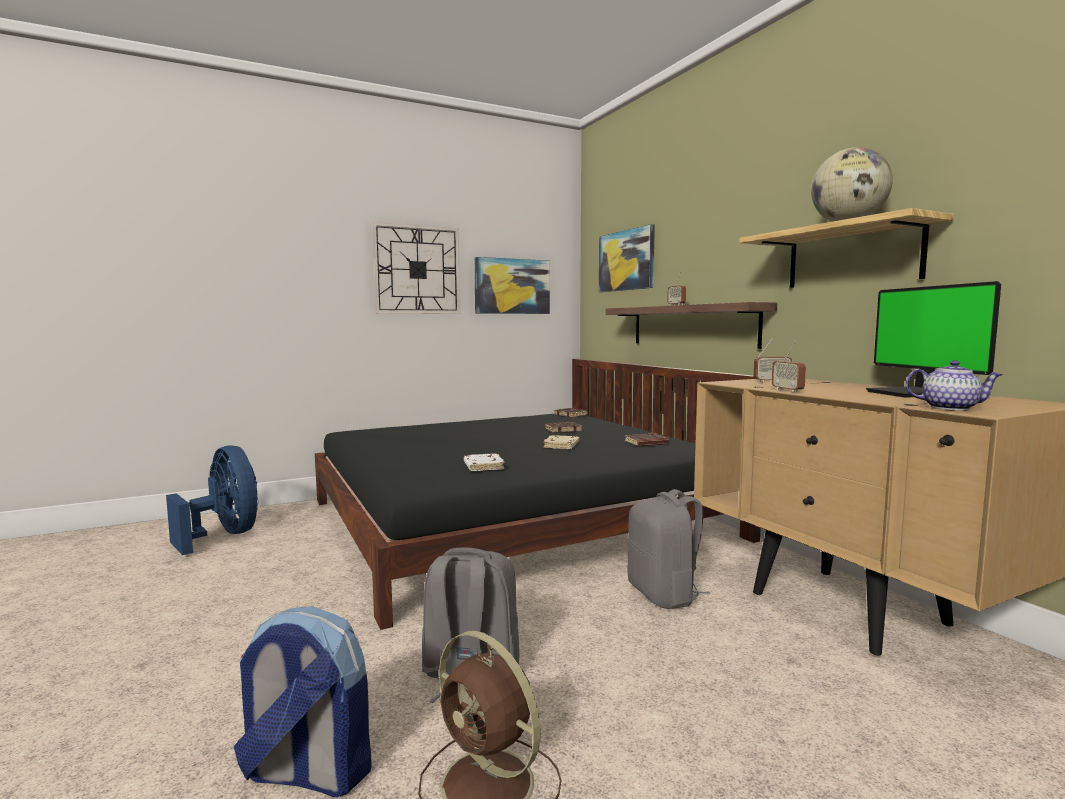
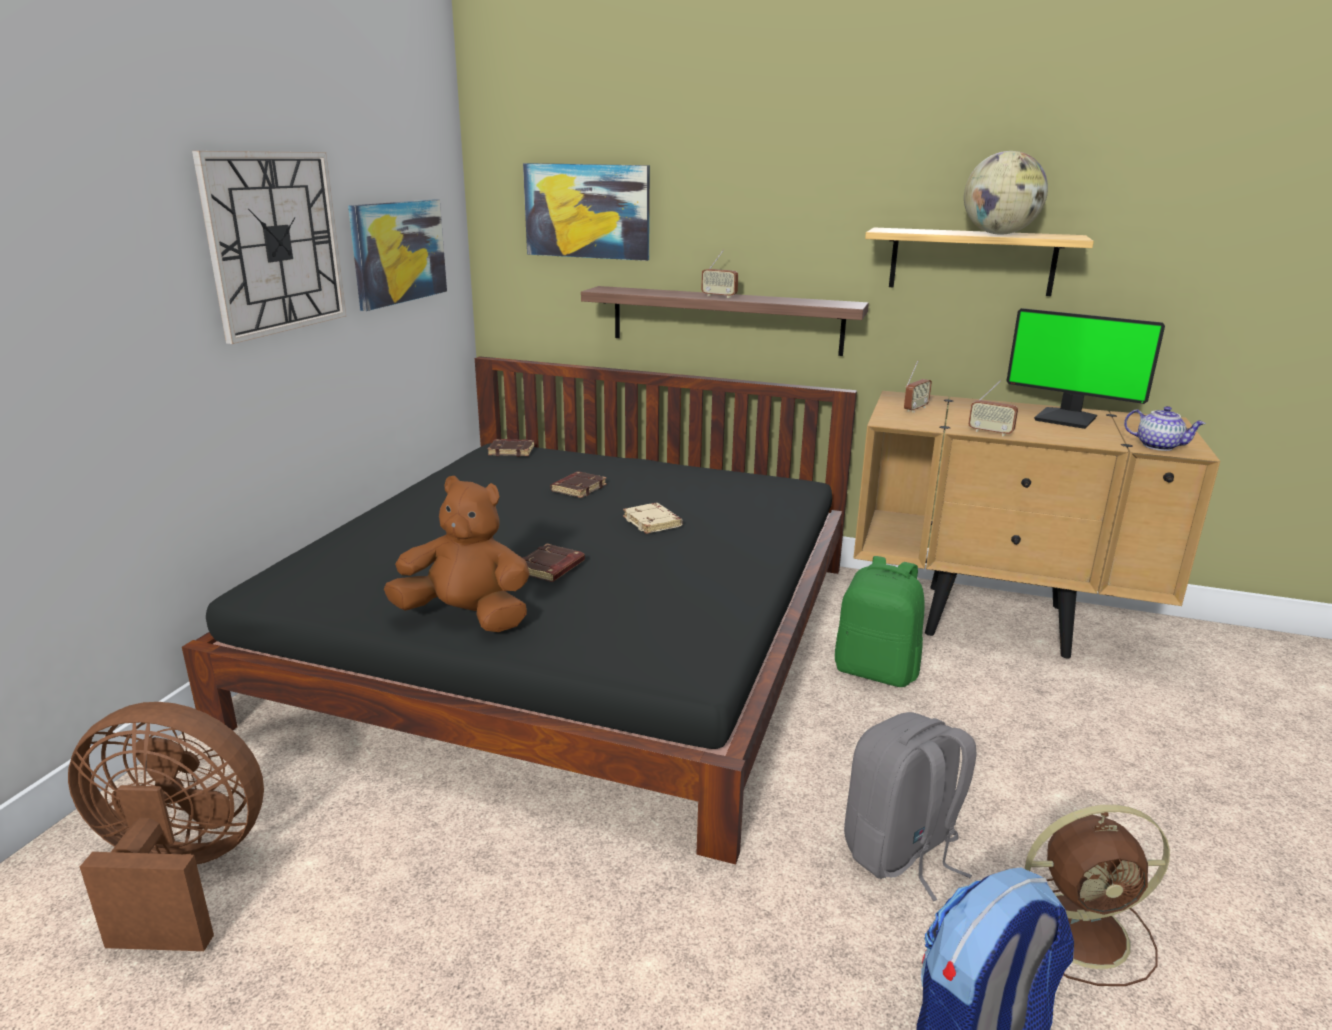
camera: 45 degrees left, 15 degrees up
blue fan [166,445,258,555] -> brown fan [68,702,264,951]
white book [464,453,505,471] -> none
brown book [625,433,669,446] -> brown book moved to [523,544,585,582]
grey backpack [628,489,711,609] -> green backpack [835,556,925,687]
teapot [905,360,1003,411] -> teapot turned 60 degrees clockwise [1124,406,1206,451]
none -> brown plush toy [384,476,530,632]

